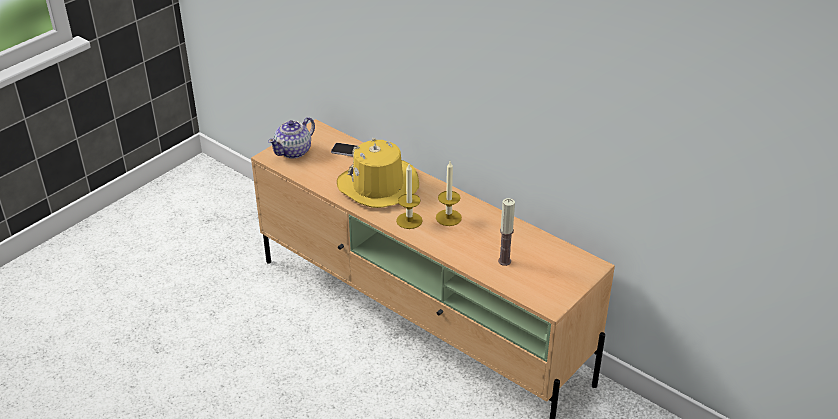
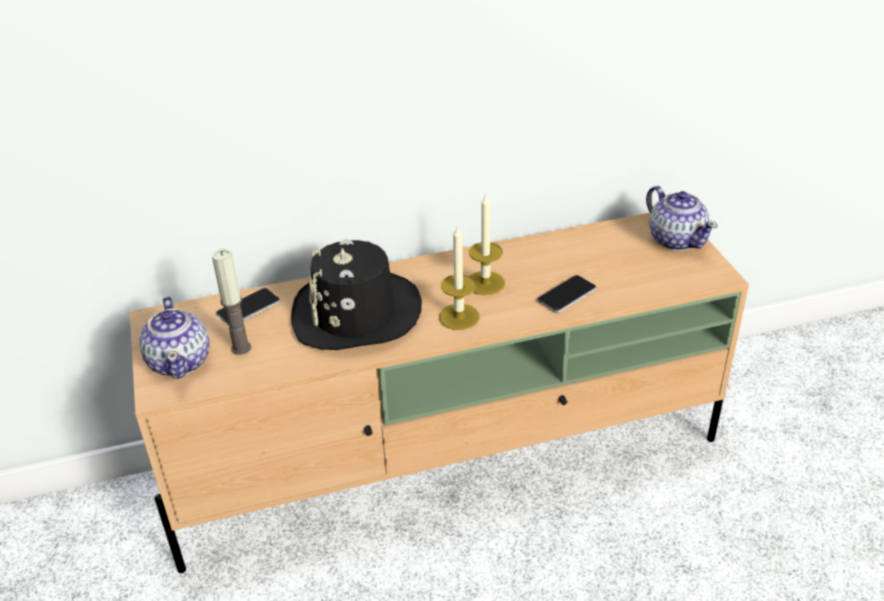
camera: 55 degrees left, 0 degrees up
yellow hat [337,138,419,208] -> black hat [291,239,422,350]
candle [498,198,515,266] -> candle moved to [212,249,251,355]
none -> phone [537,275,597,313]
none -> teapot [646,186,717,251]

